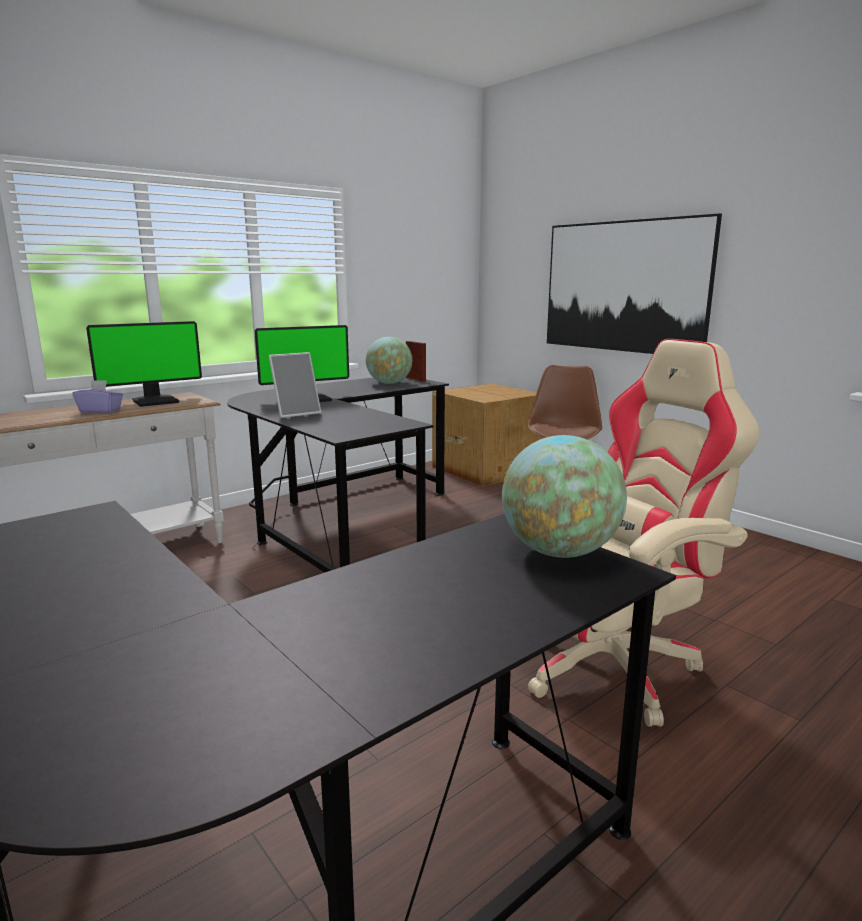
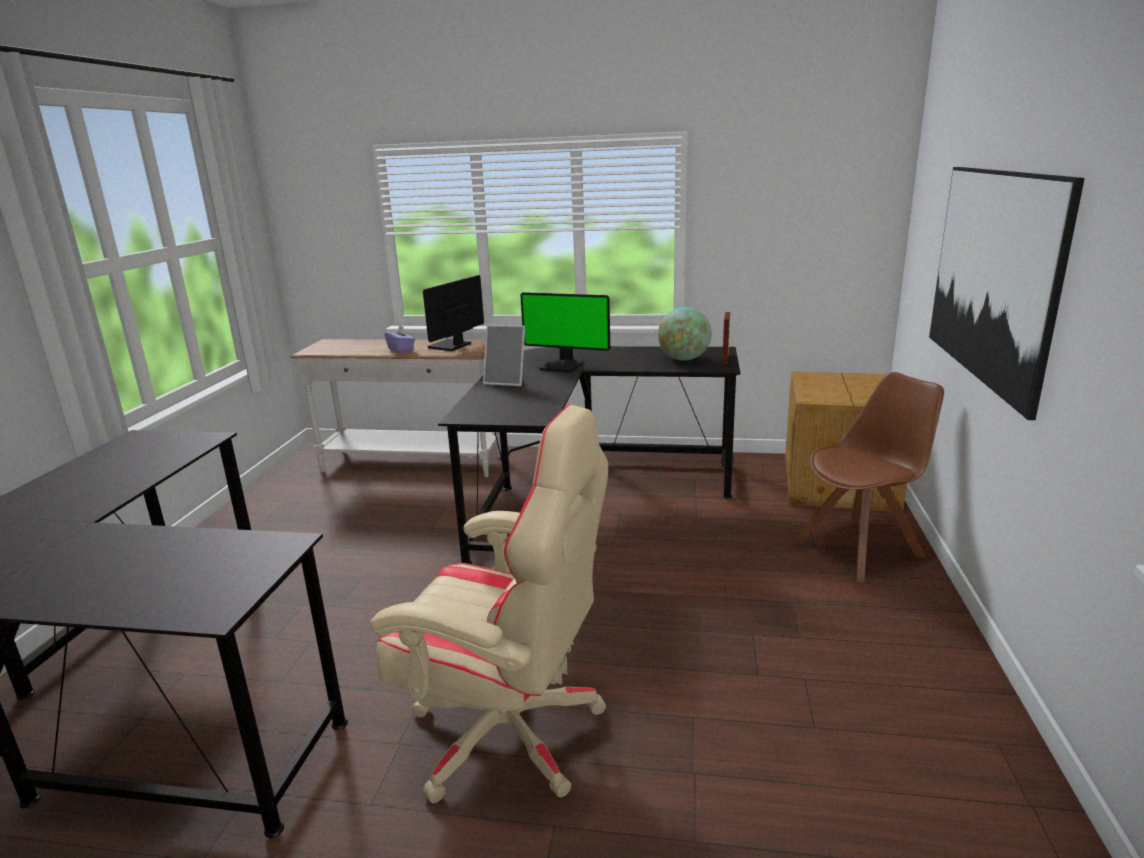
camera: 50 degrees right, 5 degrees up
monitor [86,321,202,407] -> monitor turned 105 degrees clockwise [423,275,484,351]
globe [502,435,627,558] -> none

